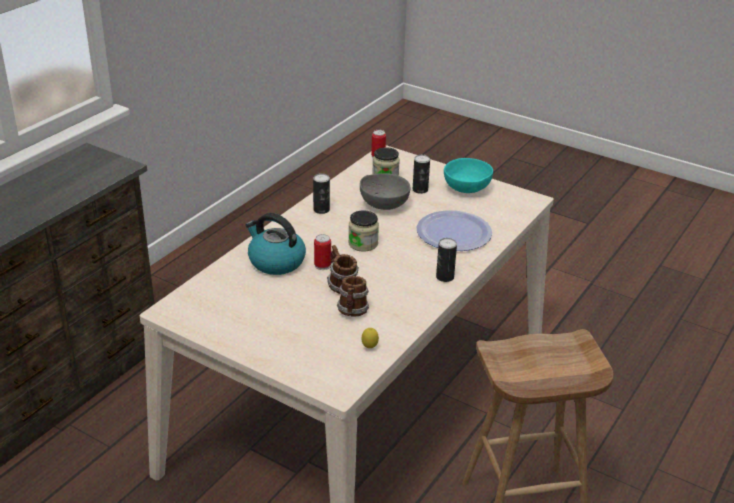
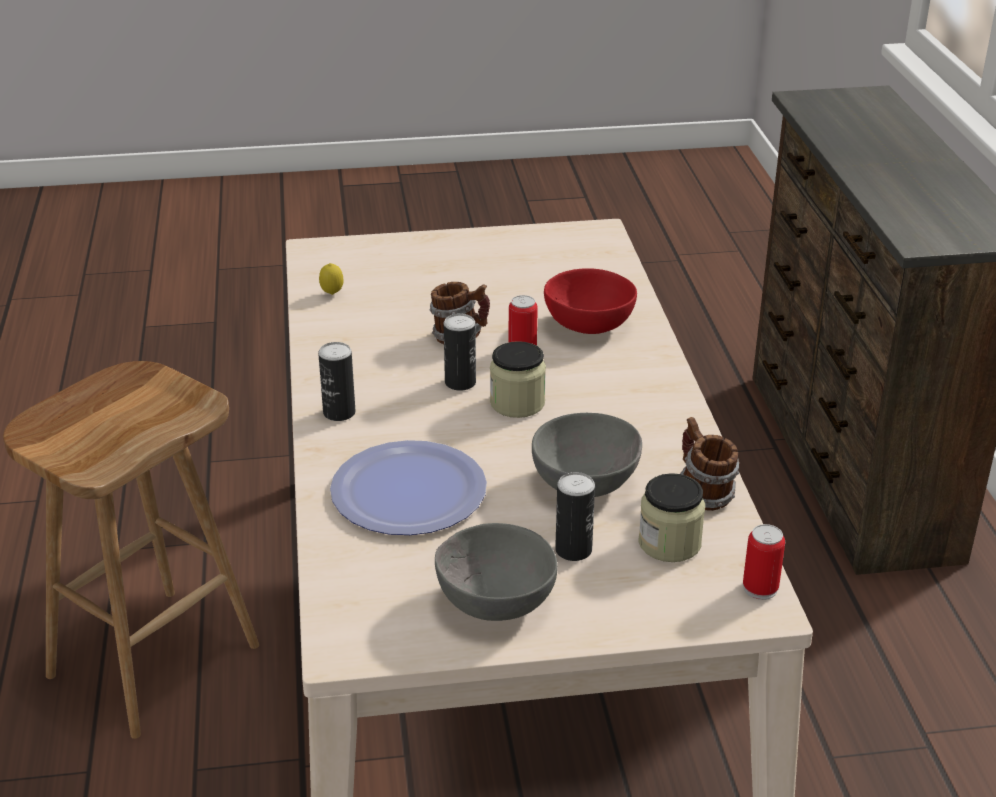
camera: 140 degrees right, 0 degrees up
kettle [246,213,306,275] -> red bowl [544,268,637,334]
can [313,173,330,214] -> can moved to [443,313,476,391]
mug [337,276,369,317] -> mug moved to [680,417,739,511]
turquoise bowl [444,158,493,193] -> grey bowl [435,523,558,621]

